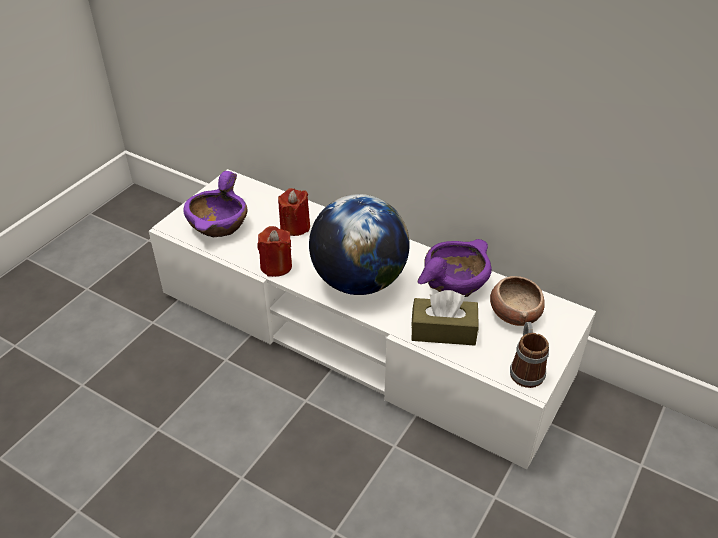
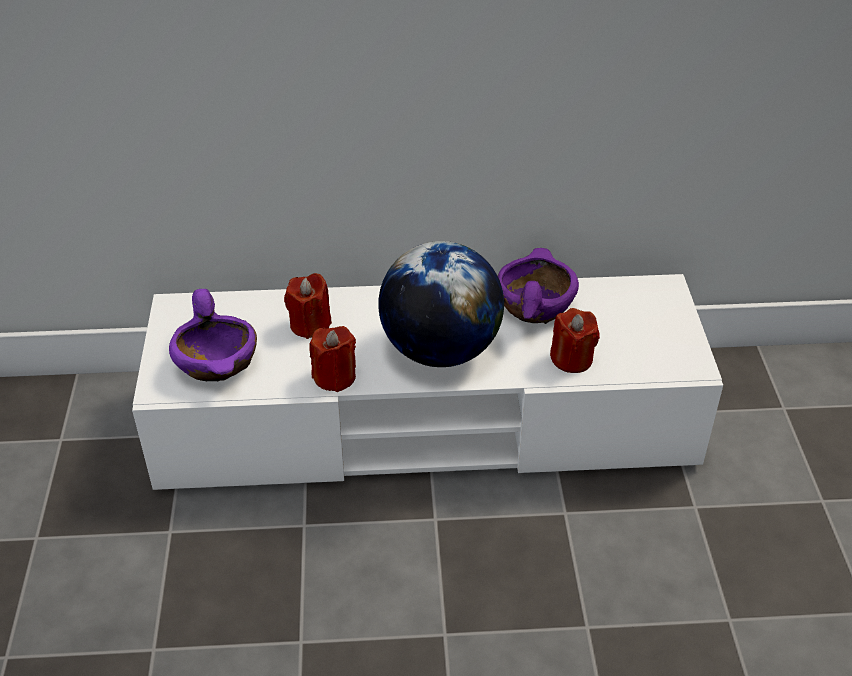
camera: 35 degrees left, 0 degrees up
brown tissue box [411,290,479,346] -> red candle [550,308,600,373]
bowl [490,276,545,326] -> none
mug [510,322,549,388] -> none

